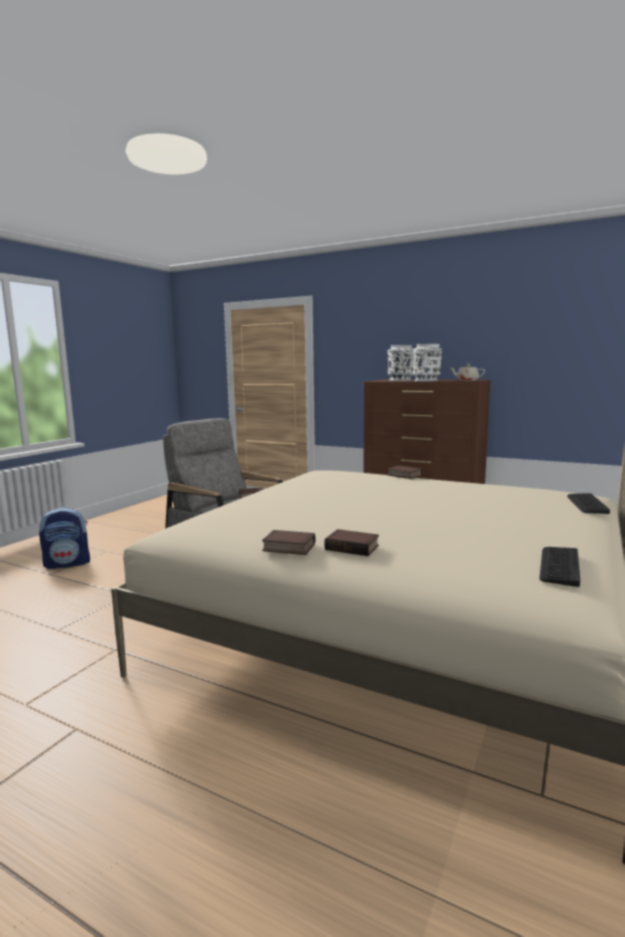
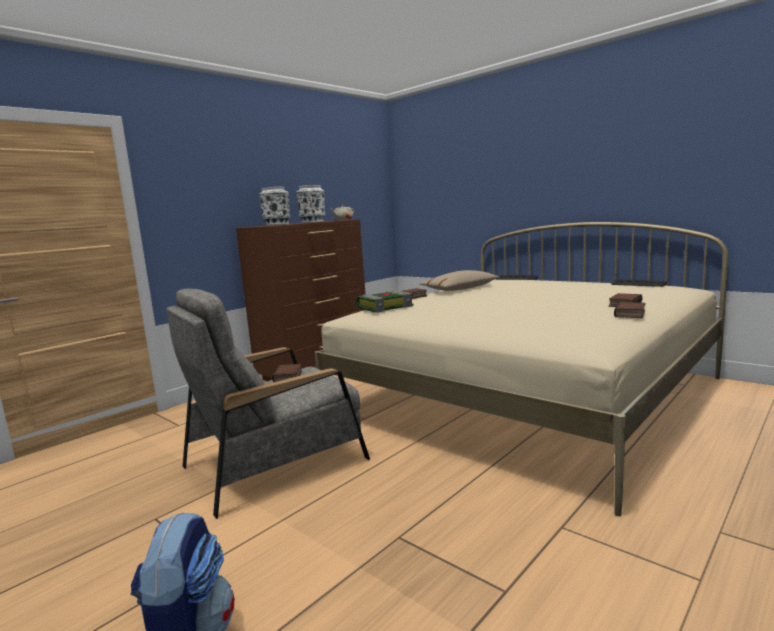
camera: 75 degrees left, 0 degrees up
none -> book [356,290,414,313]
none -> beige pillow [419,270,499,291]

